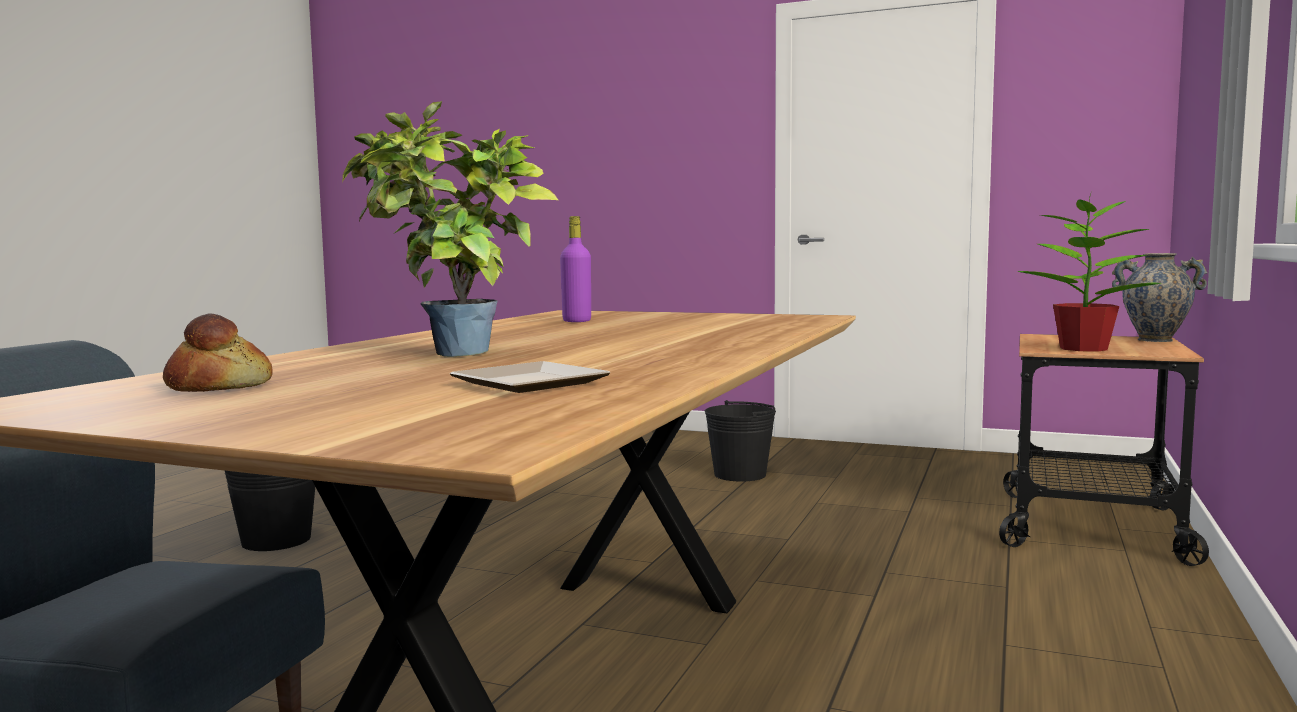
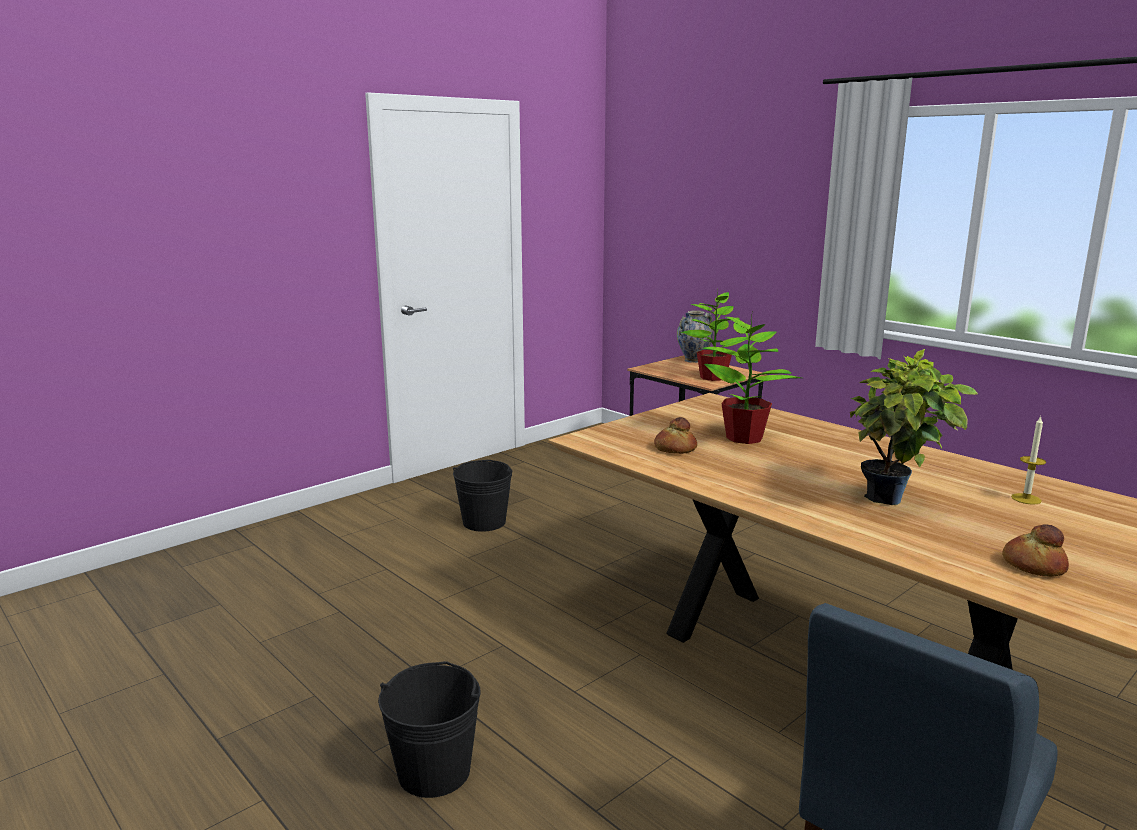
camera: 65 degrees left, 10 degrees up
plate [450,361,611,393] -> candle [1011,416,1046,504]
purple bottle [560,216,591,322] -> bread [654,417,697,454]
none -> potted plant [702,312,801,444]

